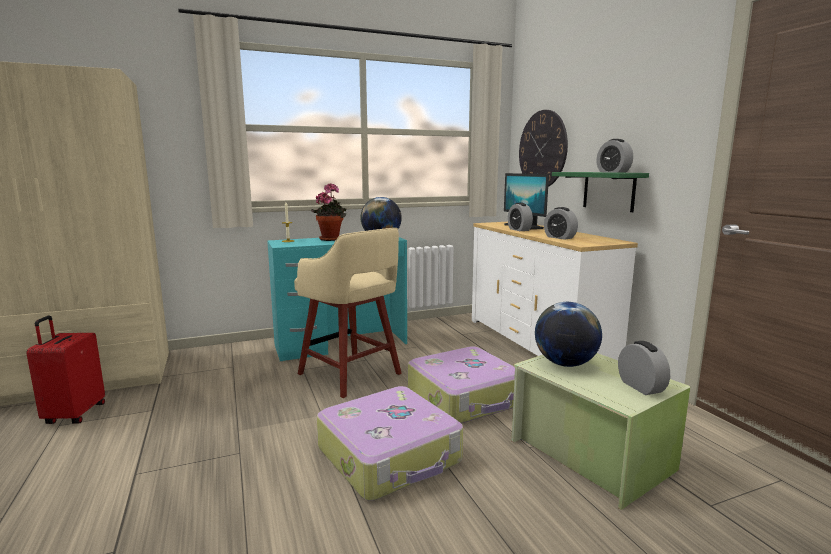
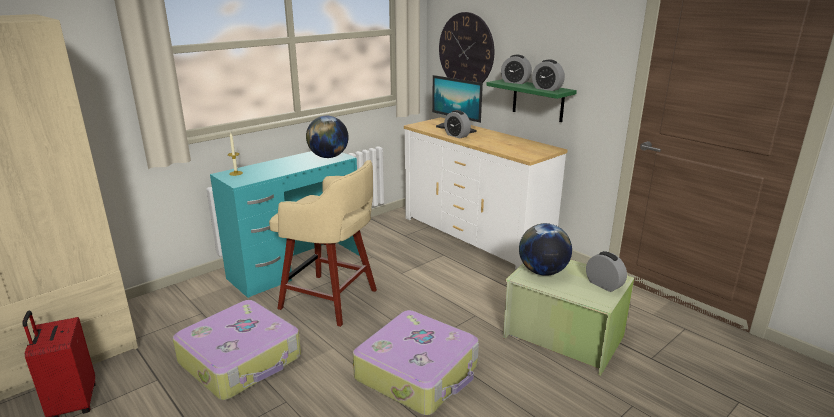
camera: 20 degrees left, 10 degrees up
potted plant [311,183,346,241] -> none
suitcase [408,346,515,424] -> suitcase moved to [173,300,301,400]
alarm clock [544,207,578,240] -> alarm clock moved to [501,55,532,84]

